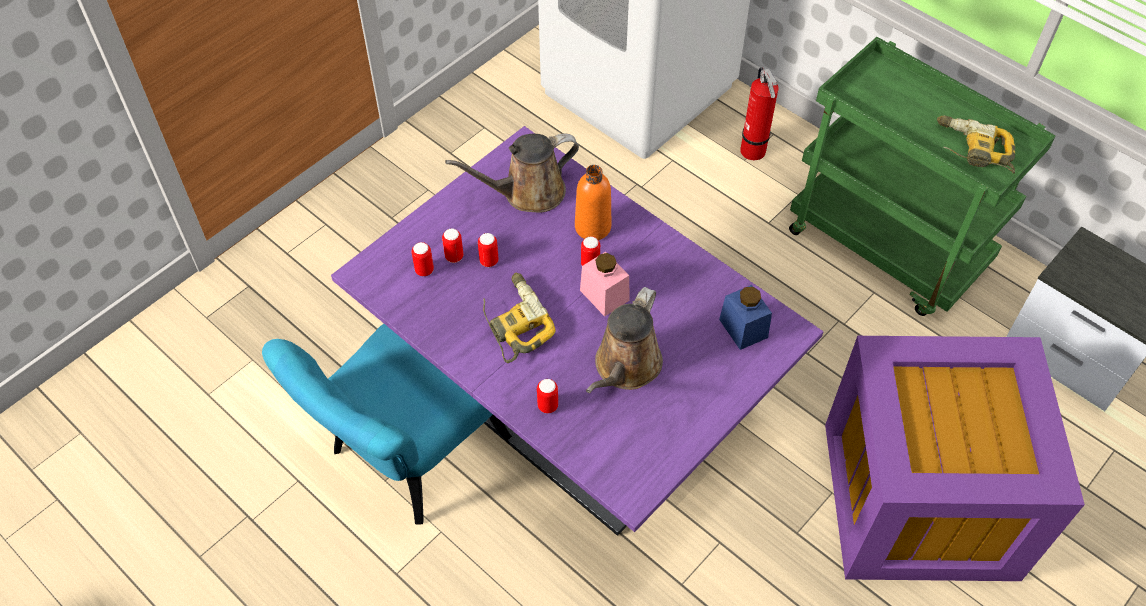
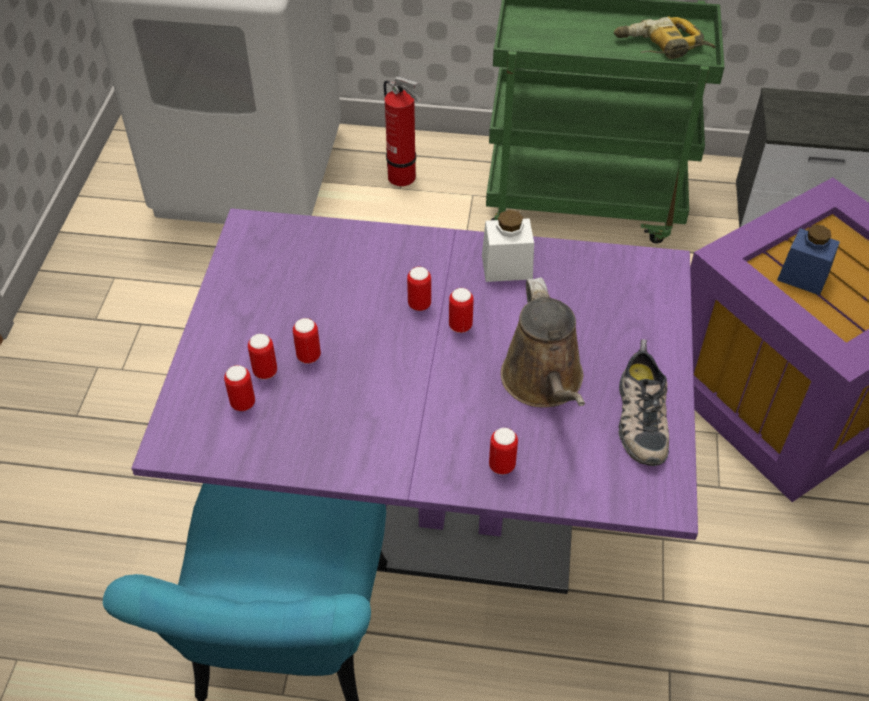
camera: 35 degrees left, 5 degrees down
brown watering can [445,134,579,212] -> none
power drill [483,273,556,363] -> none
orange bottle [575,165,611,240] -> none
pink jar [580,252,630,317] -> can [449,288,474,333]
blue jar [719,285,772,350] -> blue jar moved to [777,225,840,295]
none -> white jar [482,210,534,282]
none -> shoe [618,339,669,466]

